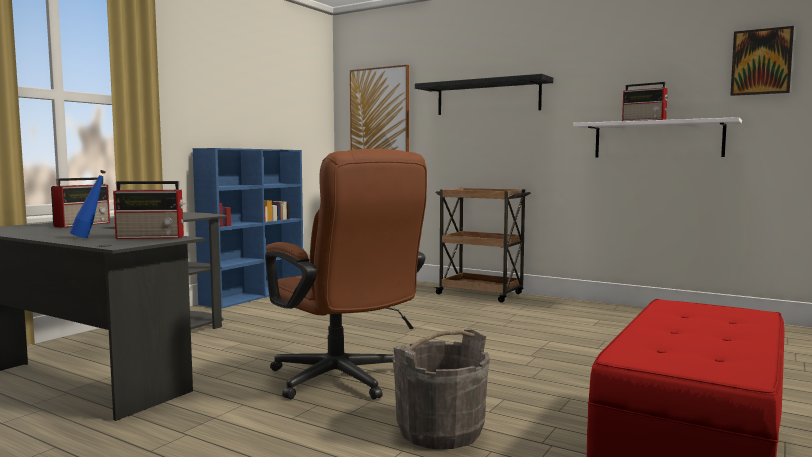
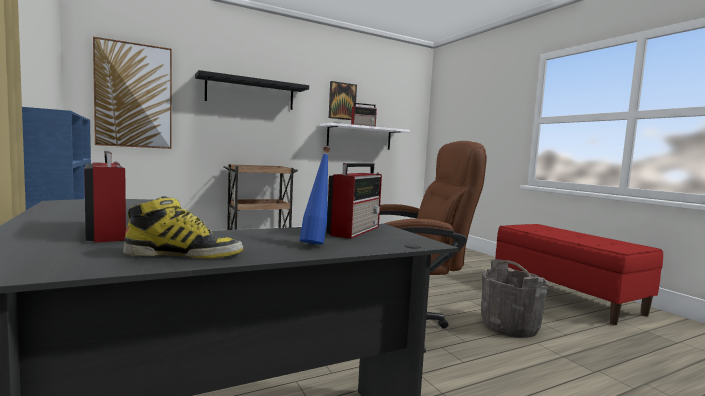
camera: 60 degrees left, 0 degrees up
picture [730,26,794,96] -> picture moved to [329,81,357,120]
none -> boot [123,196,244,259]

